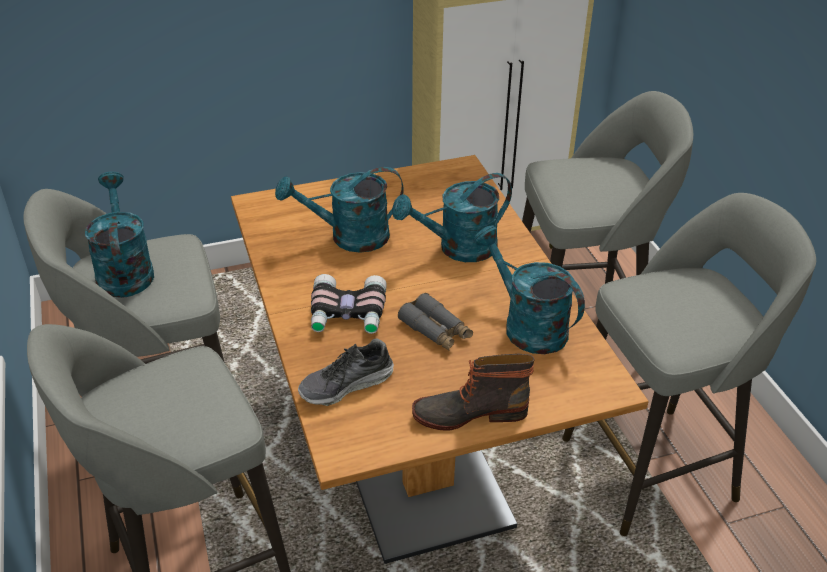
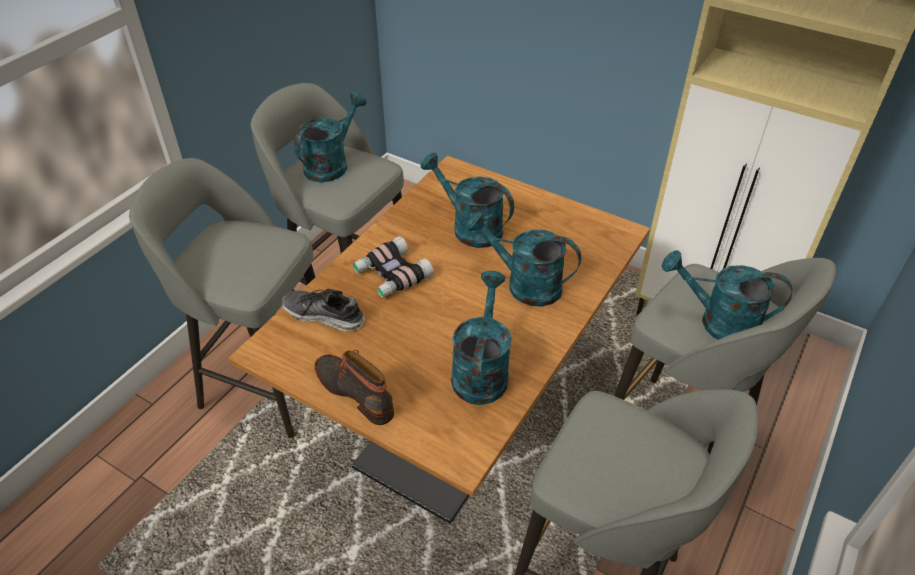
camera: 50 degrees right, 5 degrees up
grey binoculars [398,293,473,351] -> none
none -> turquoise watering can [662,250,792,340]

